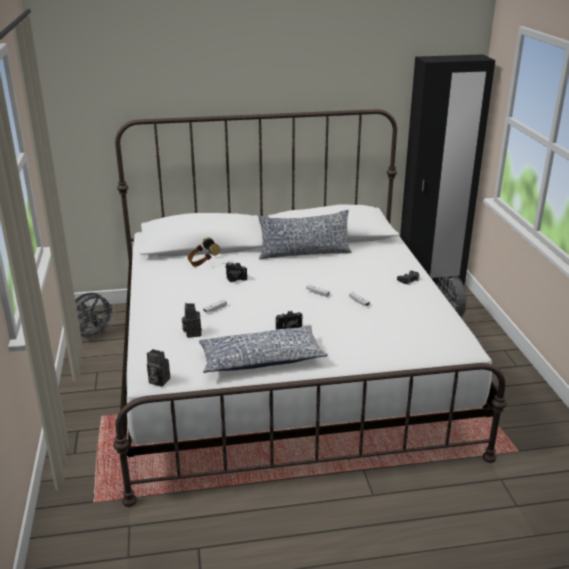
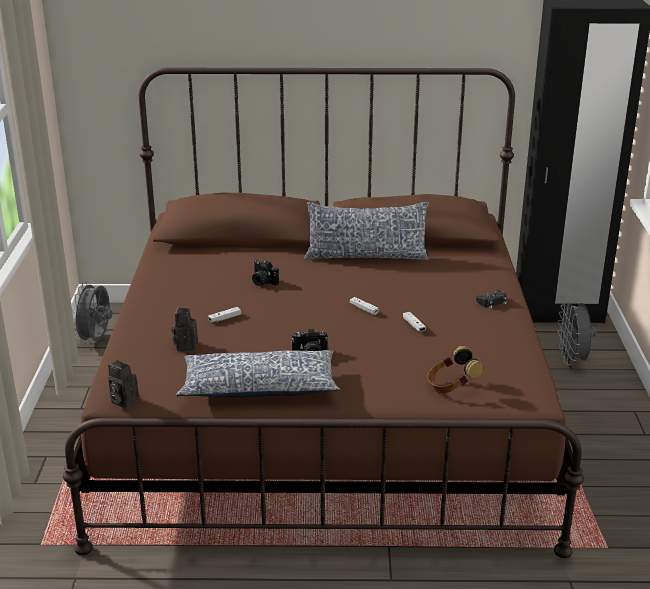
camera: 10 degrees right, 0 degrees up
grey fan [75,293,115,340] -> grey fan turned 135 degrees clockwise [72,280,112,344]
white bed [114,109,506,507] -> brown bed [63,68,584,558]
headphones [188,238,221,267] -> headphones moved to [427,346,484,394]

